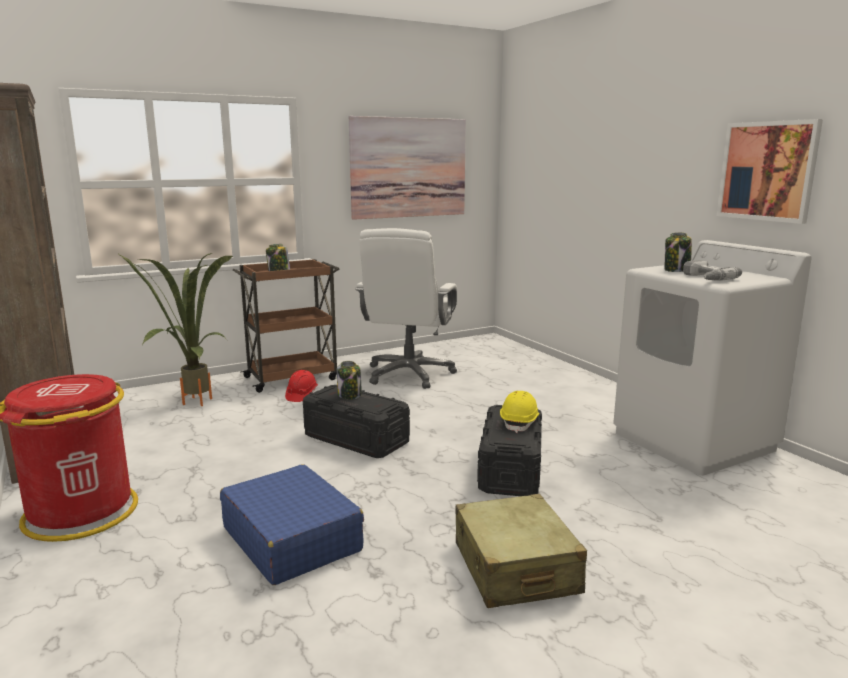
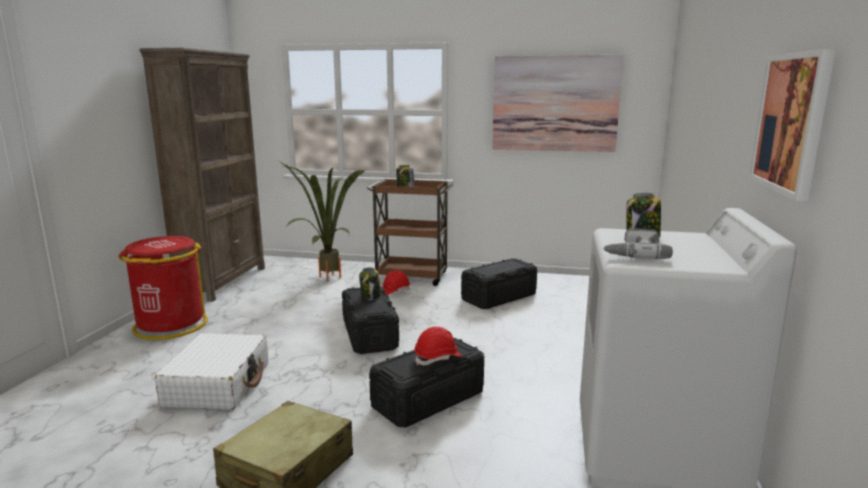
camera: 40 degrees right, 0 degrees up
blue suitcase [220,464,364,585] -> white suitcase [155,333,268,410]
white office chair [355,228,457,389] -> black storage box [461,258,537,309]
yellow hard hat [500,391,540,433] -> red hard hat [414,327,462,366]

